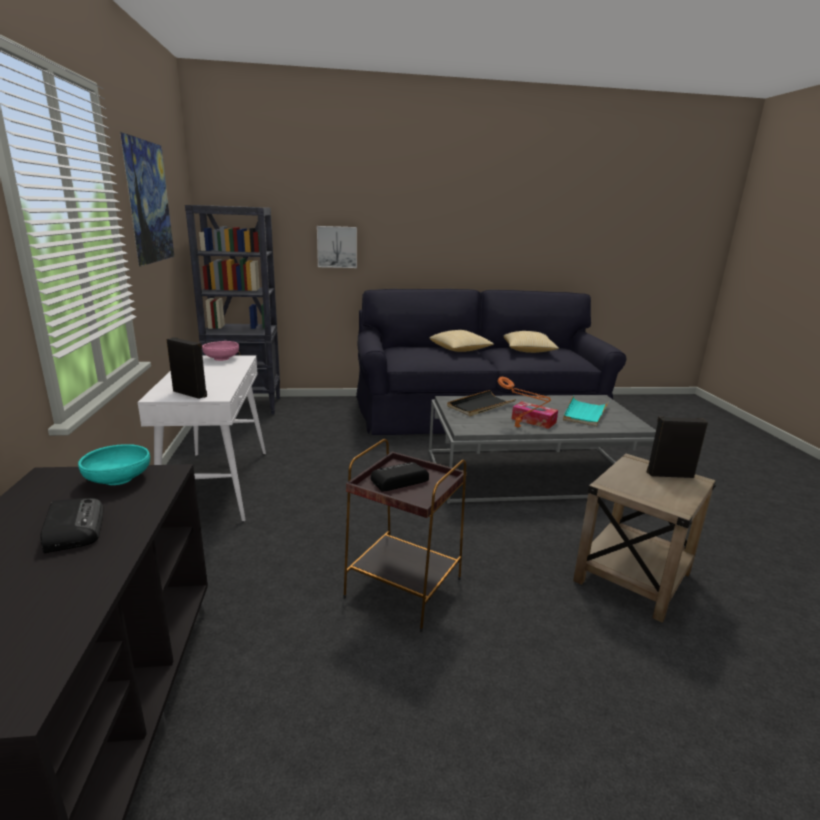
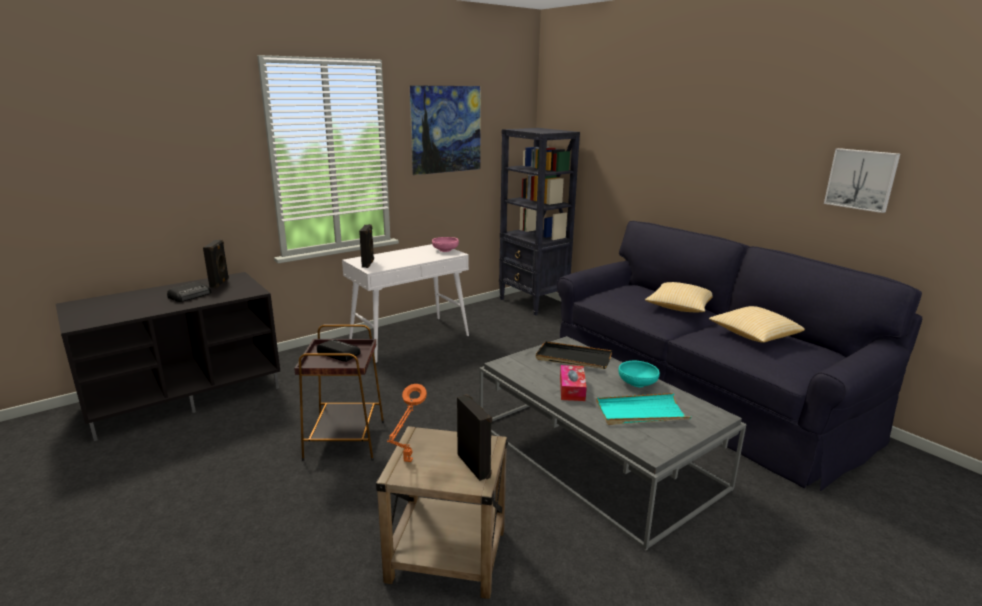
camera: 60 degrees right, 0 degrees up
turquoise bowl [78,444,150,485] -> turquoise bowl moved to [619,361,660,387]
picture [317,226,357,268] -> picture moved to [824,148,900,213]
orange table lamp [498,377,551,428] -> orange table lamp moved to [387,384,427,462]
none -> black speaker [203,239,229,288]

